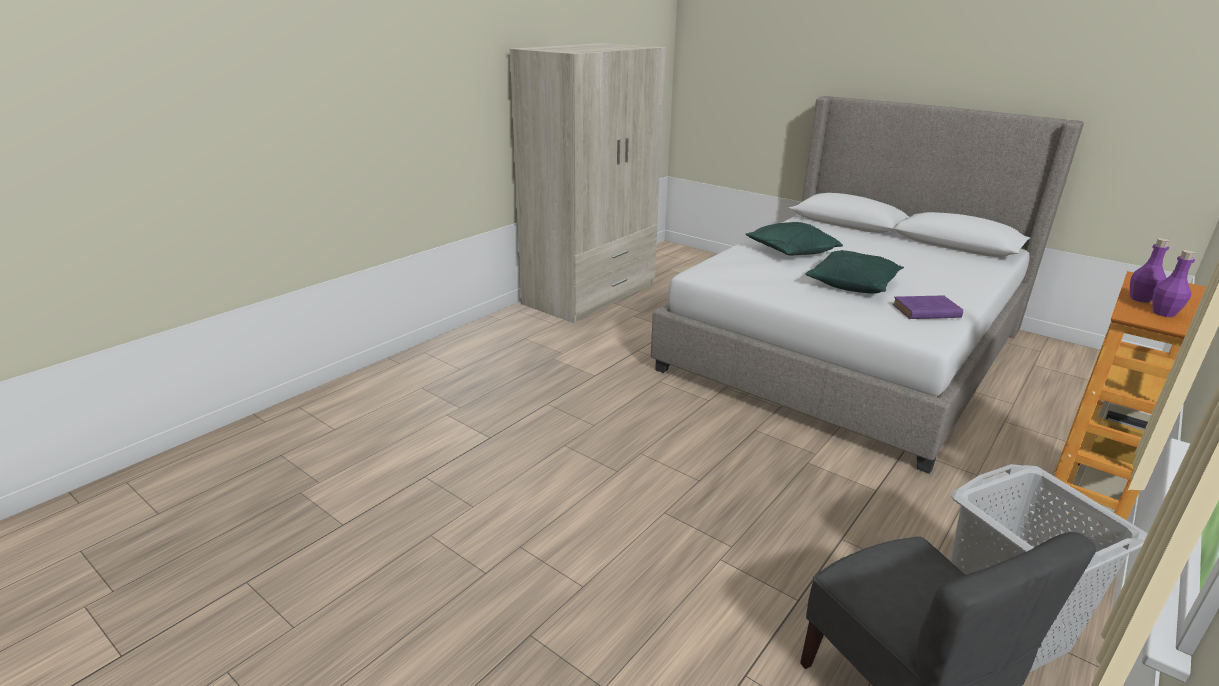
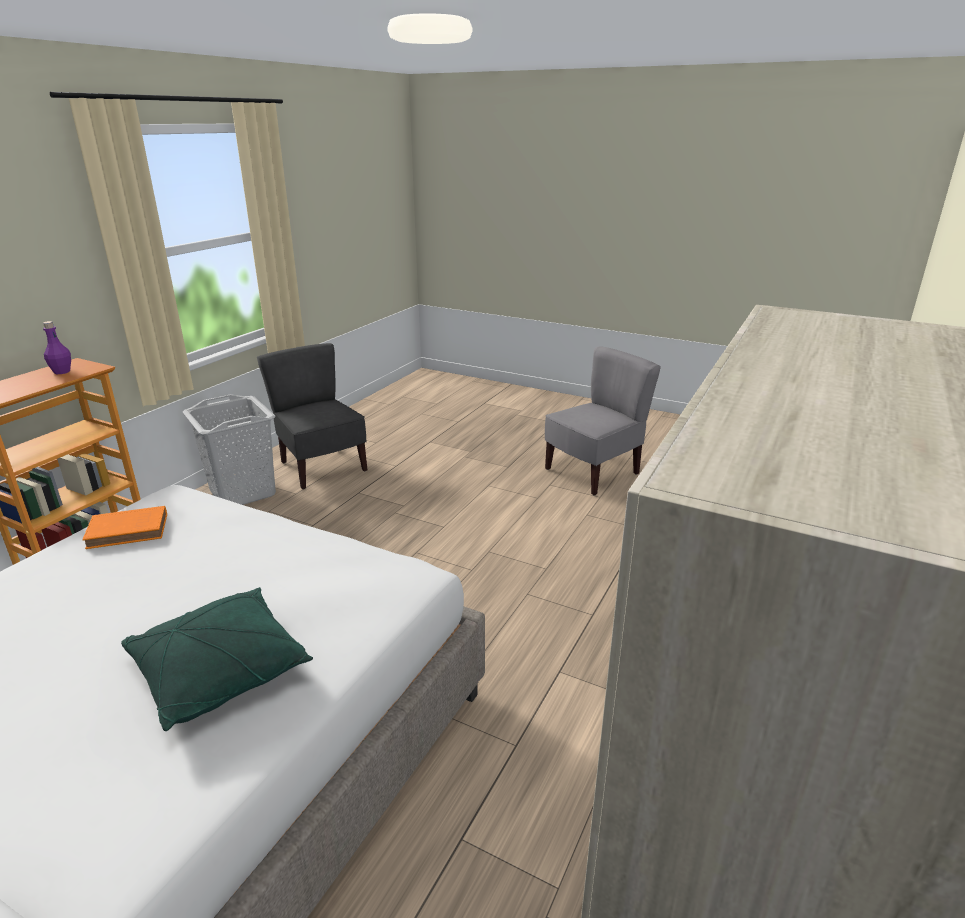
camera: 170 degrees right, 0 degrees up
green pillow [806,250,904,294] -> none
purple book [893,295,963,319] -> orange book [83,506,167,549]
purple bottle [1130,238,1170,303] -> none
none -> grey chair [545,346,661,495]

